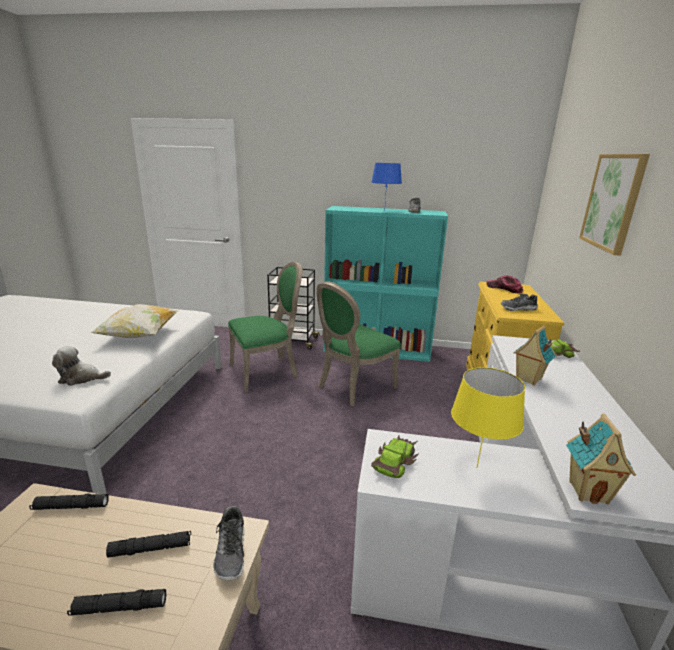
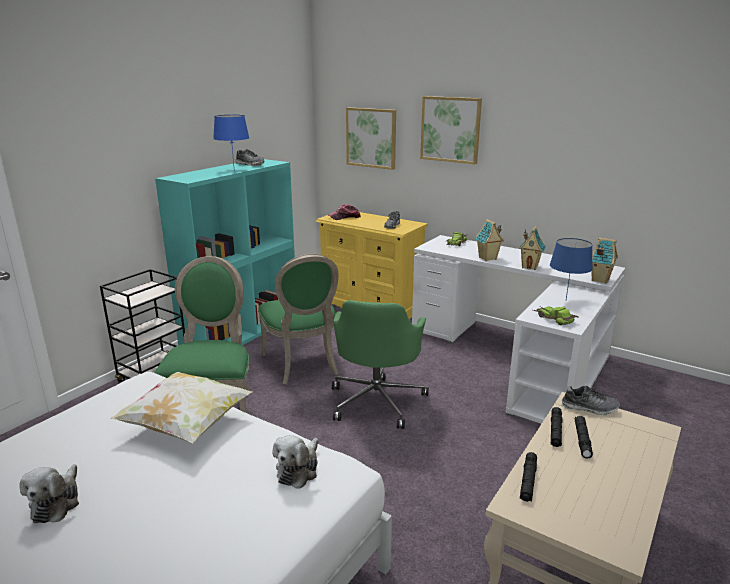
camera: 65 degrees left, 0 degrees up
black flashlight [67,589,166,616] -> black flashlight moved to [551,407,562,447]
yellow table lamp [451,367,525,468] -> blue table lamp [550,238,593,299]
none -> plush toy [19,464,79,523]
none -> green office chair [332,300,429,429]
none -> picture [346,107,396,170]
none -> toy house [519,226,545,270]

